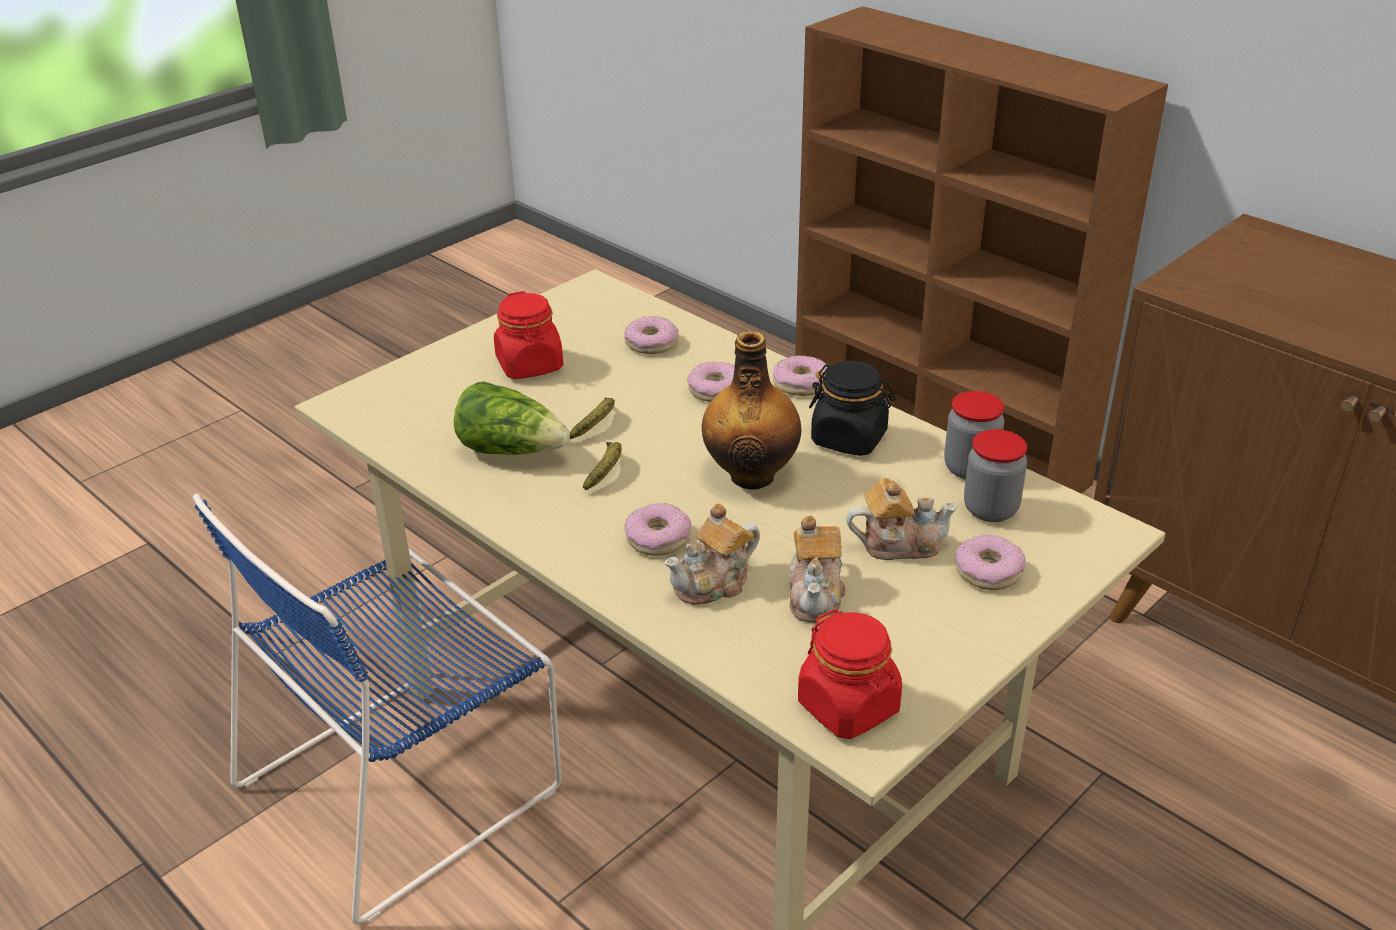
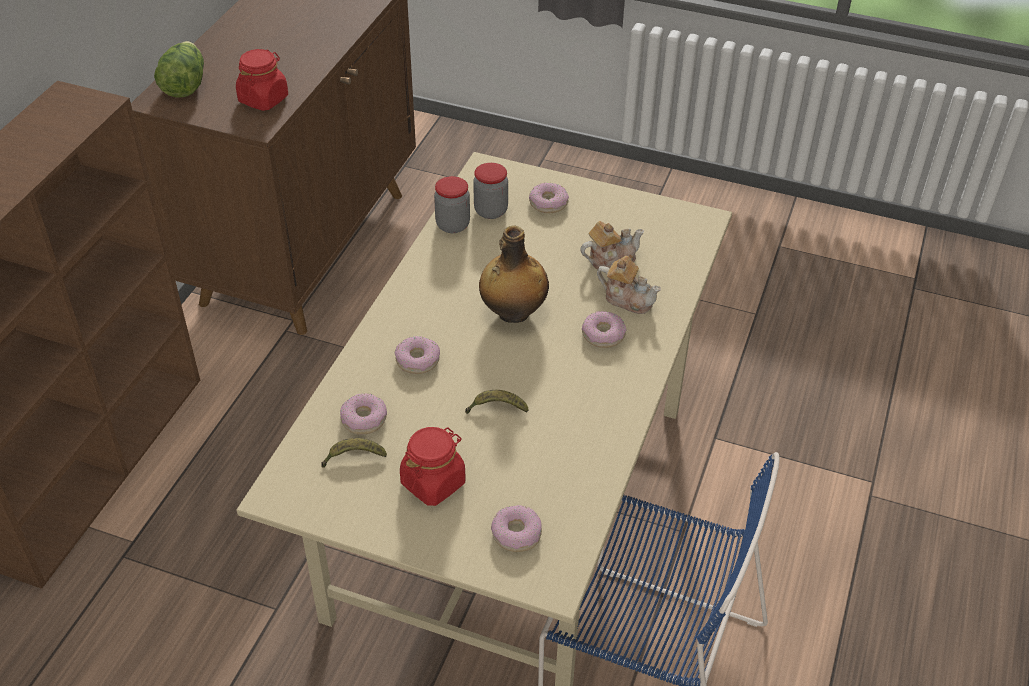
camera: 115 degrees left, 10 degrees up
lettuce [454,381,570,455] -> lettuce moved to [154,41,204,97]
banana [583,442,621,490] -> banana moved to [321,438,387,468]
donut [773,355,828,396] -> donut moved to [491,505,542,552]
red jar [798,609,902,739] -> red jar moved to [236,49,288,111]
black jar [809,361,896,456] -> none
teapot [846,478,958,560] -> none

